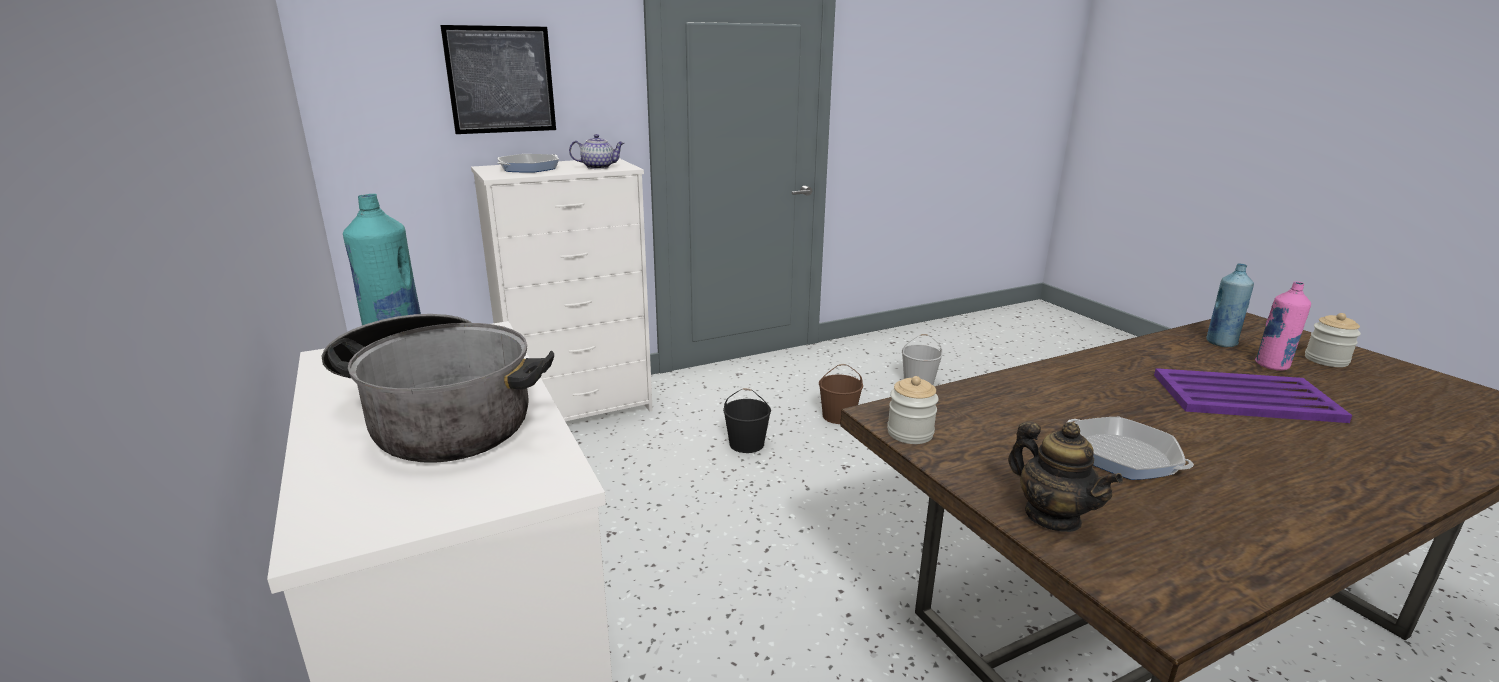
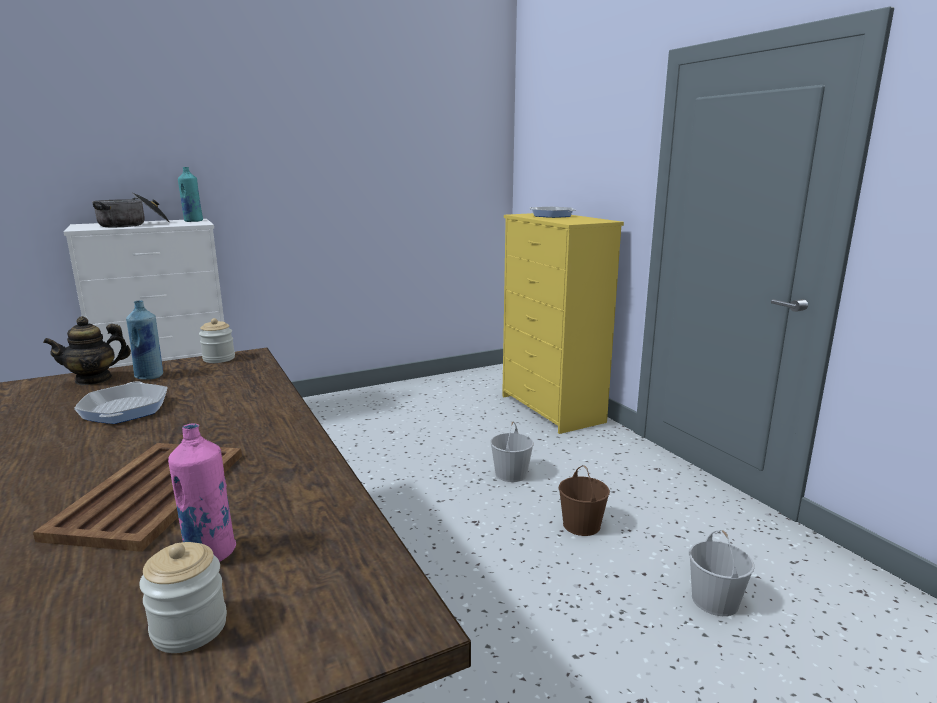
camera: 90 degrees right, 5 degrees down
picture [440,25,556,134] -> none
white dresser [471,158,653,421] -> yellow dresser [502,213,624,434]
teapot [569,134,624,169] -> none
black bucket [723,388,771,453] -> white bucket [490,421,534,482]
frying pan [1067,417,1194,480] -> frying pan turned 120 degrees clockwise [74,381,168,424]
purple tray [1154,368,1352,423] -> brown tray [33,443,242,552]
blue bottle [1206,263,1254,347] -> blue bottle moved to [126,301,163,380]

